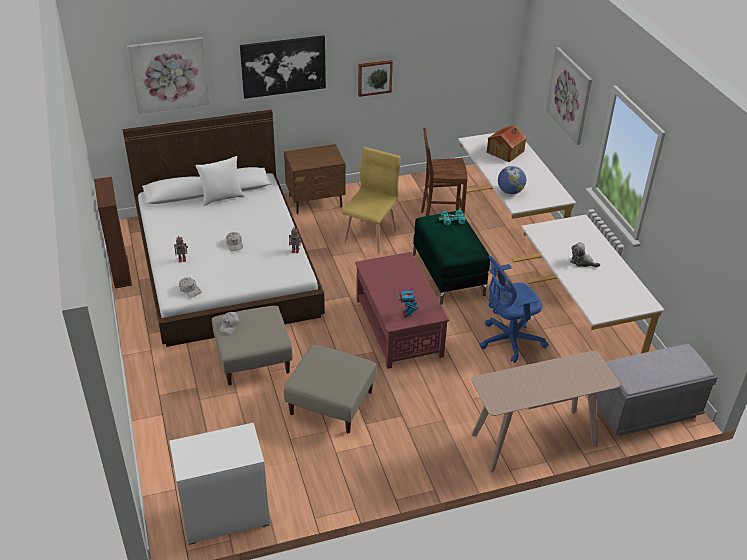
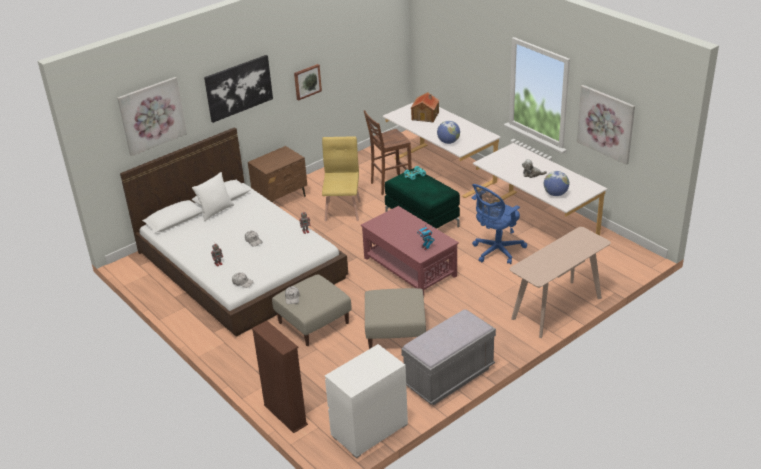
camera: 20 degrees left, 5 degrees down
brown bookcase [94,177,132,288] -> brown bookcase moved to [252,320,308,433]
picture [546,47,592,145] -> picture moved to [577,85,635,165]
grey bench [596,344,718,436] -> grey bench moved to [401,309,496,405]
none -> globe [544,171,569,196]

